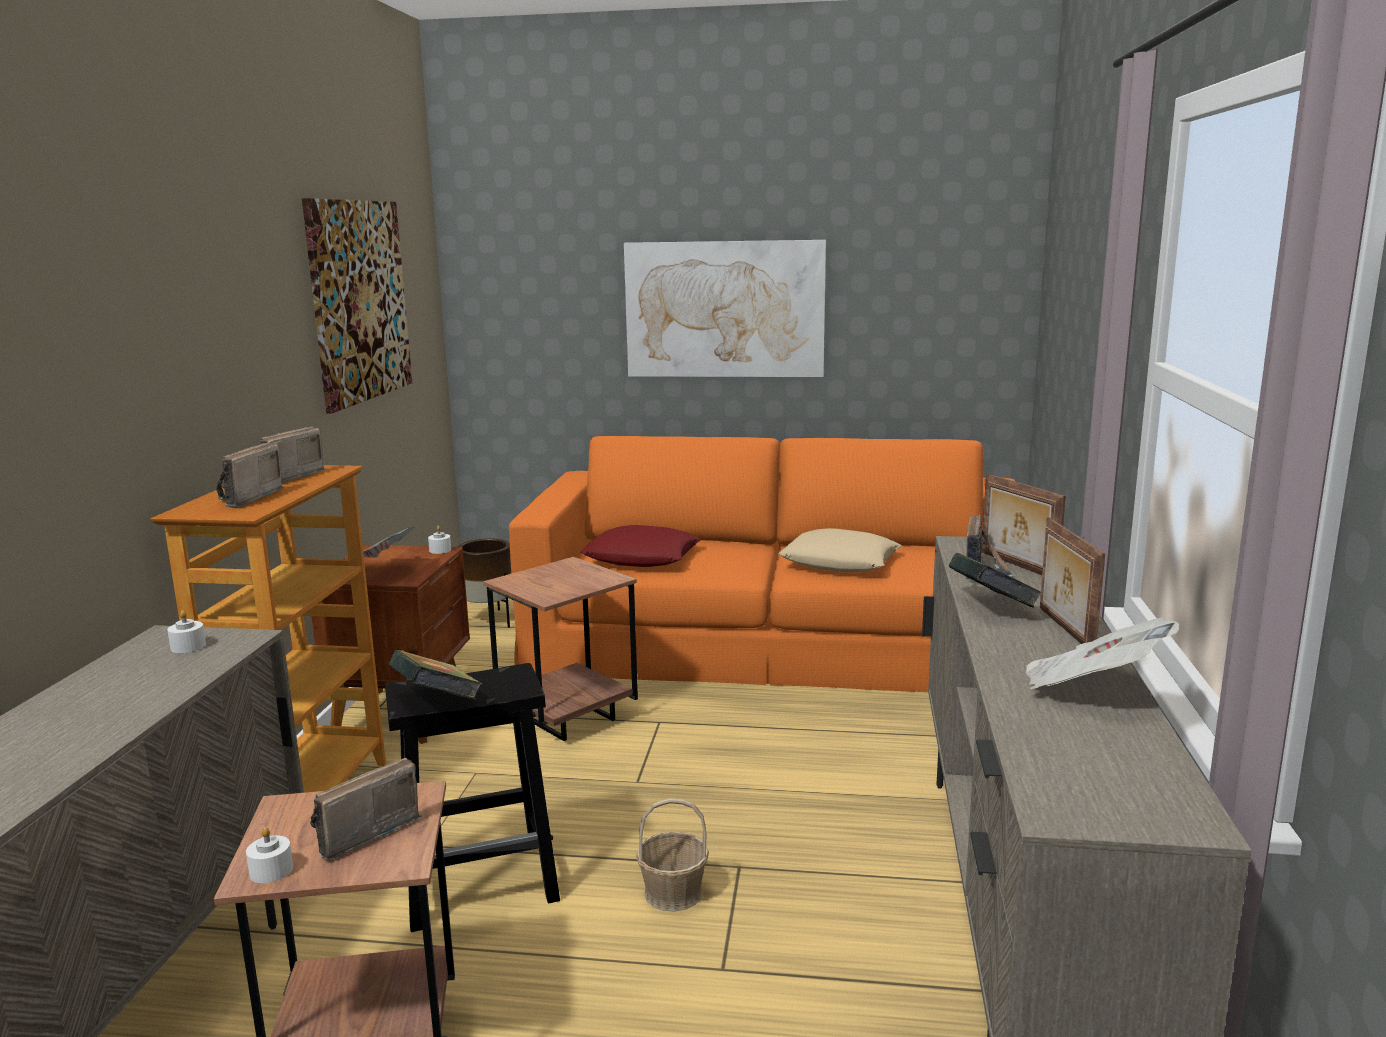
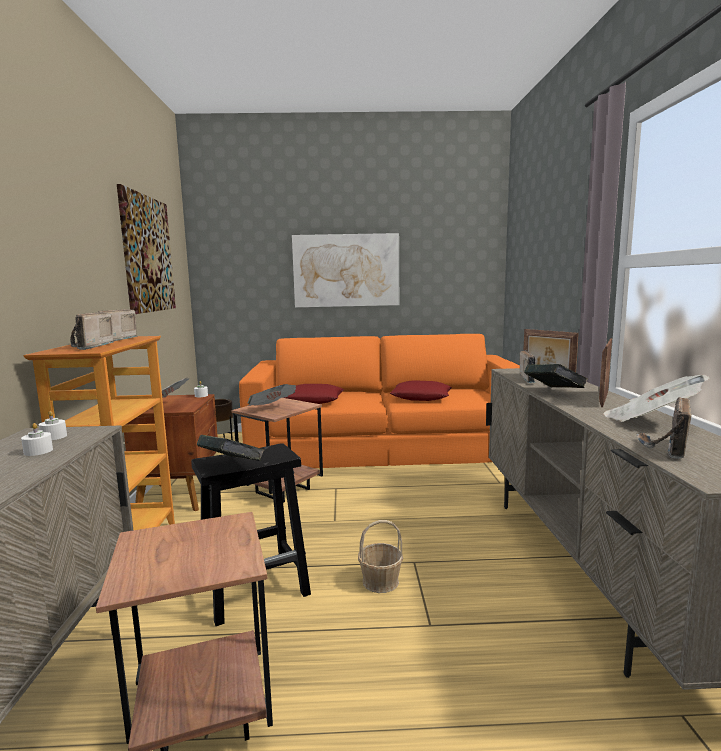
camera: 10 degrees left, 5 degrees down
white candle [246,827,293,883] -> white candle moved to [21,423,53,456]
radio [310,758,422,860] -> radio moved to [637,397,692,459]
beige pillow [778,528,901,572] -> red pillow [390,380,452,401]
picture frame [1040,517,1105,644] -> picture frame turned 45 degrees clockwise [599,338,612,407]
none -> newspaper [247,384,296,406]

